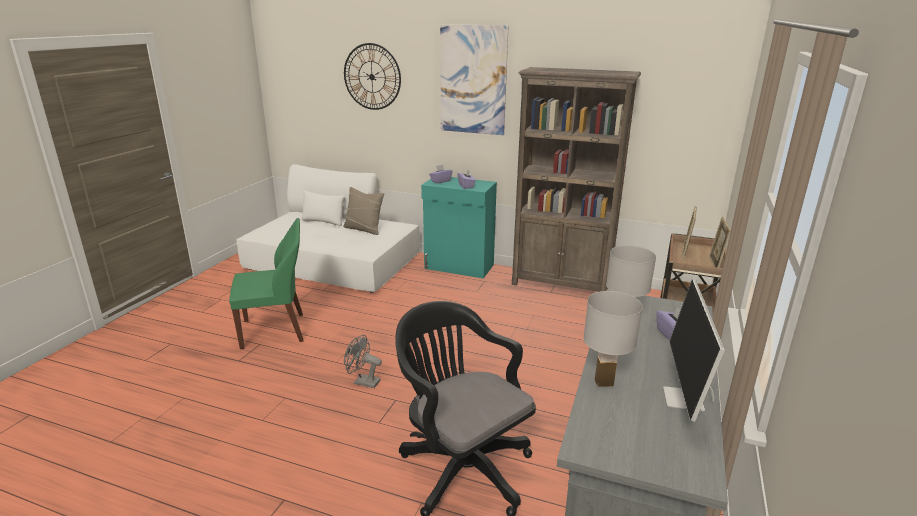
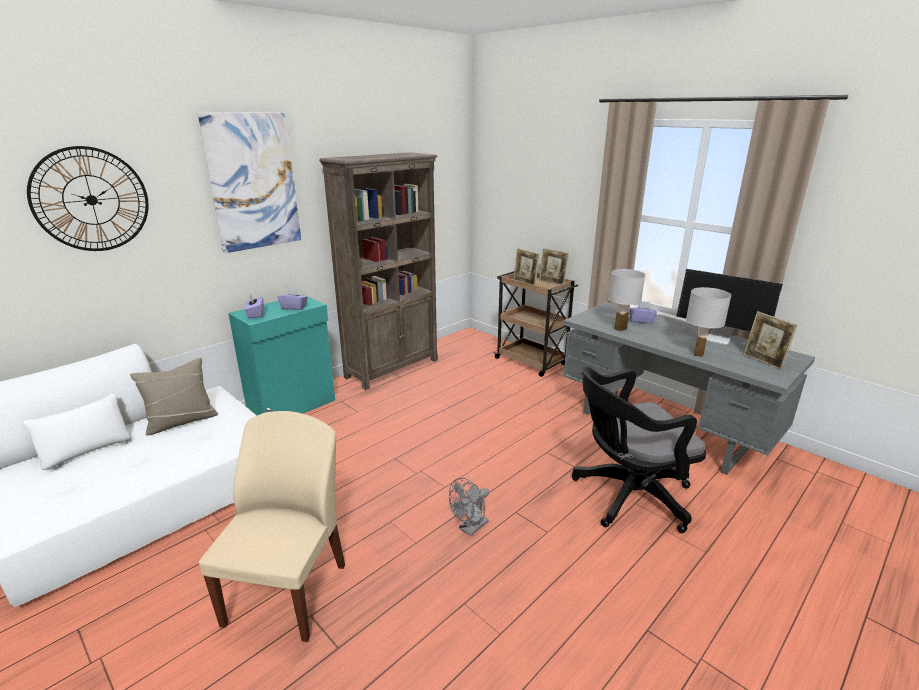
camera: 65 degrees left, 0 degrees up
green chair [229,218,304,349] -> beige chair [199,411,345,642]
none -> picture frame [743,311,798,370]

